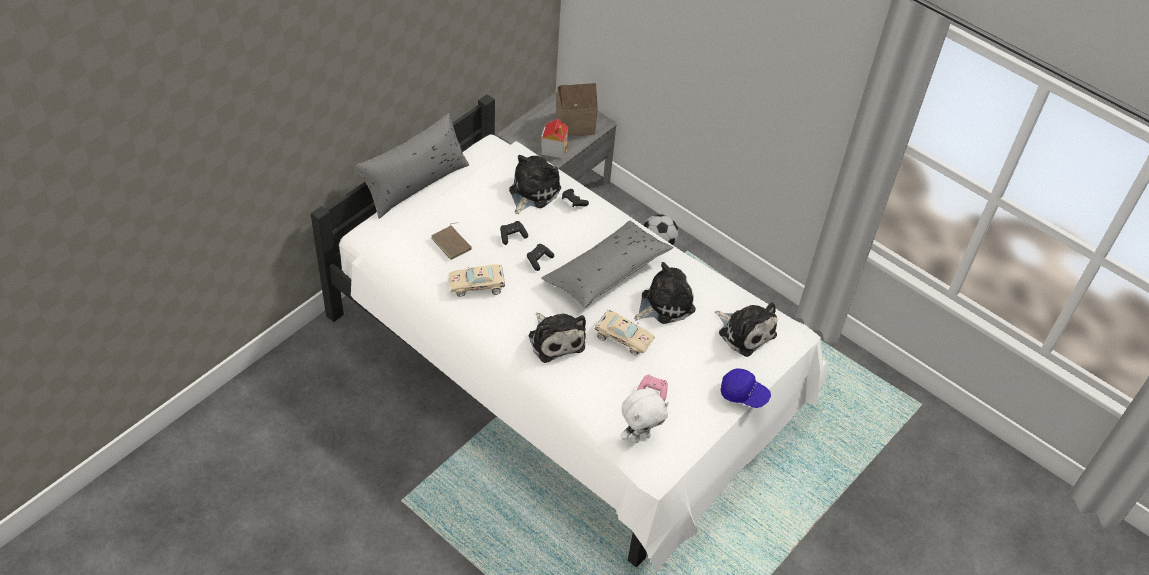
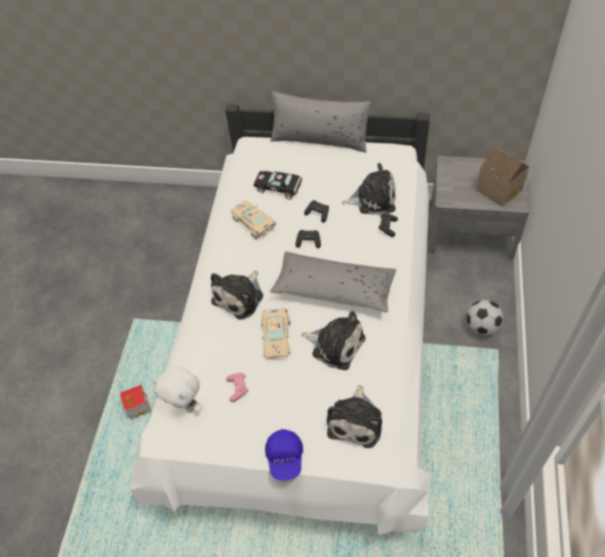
camera: 65 degrees right, 5 degrees up
brown book [431,223,472,260] -> black toy car [254,170,302,200]
toy house [541,119,569,158] -> toy house moved to [120,385,151,420]

